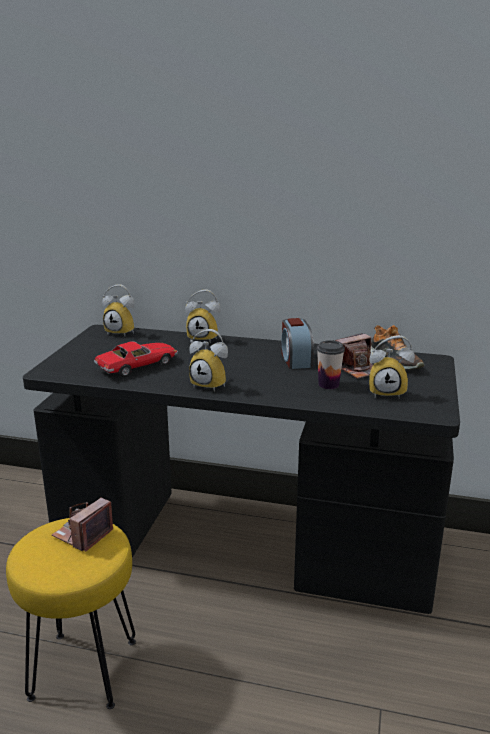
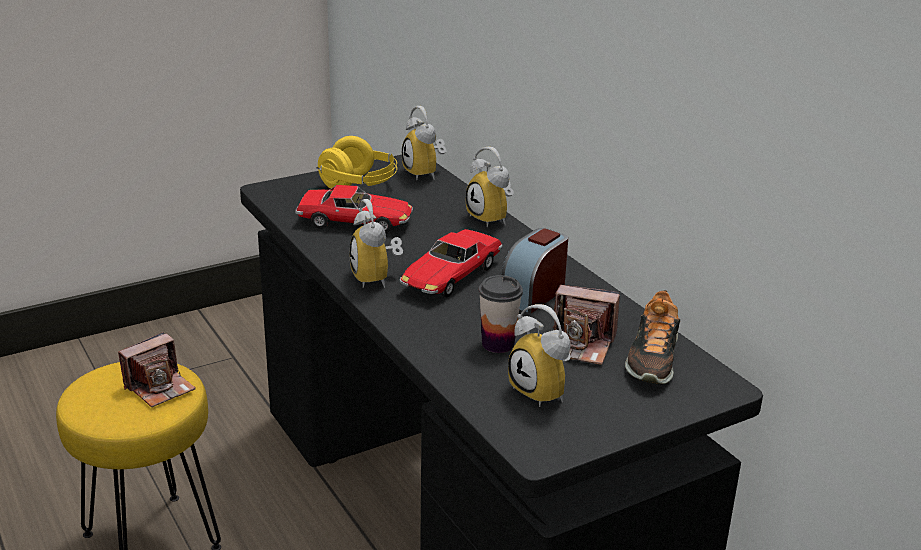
camera: 45 degrees right, 5 degrees up
camera [52,498,113,552] -> camera turned 150 degrees clockwise [118,332,196,407]
none -> yellow headphones [316,136,397,189]
none -> toy car [400,229,502,298]

